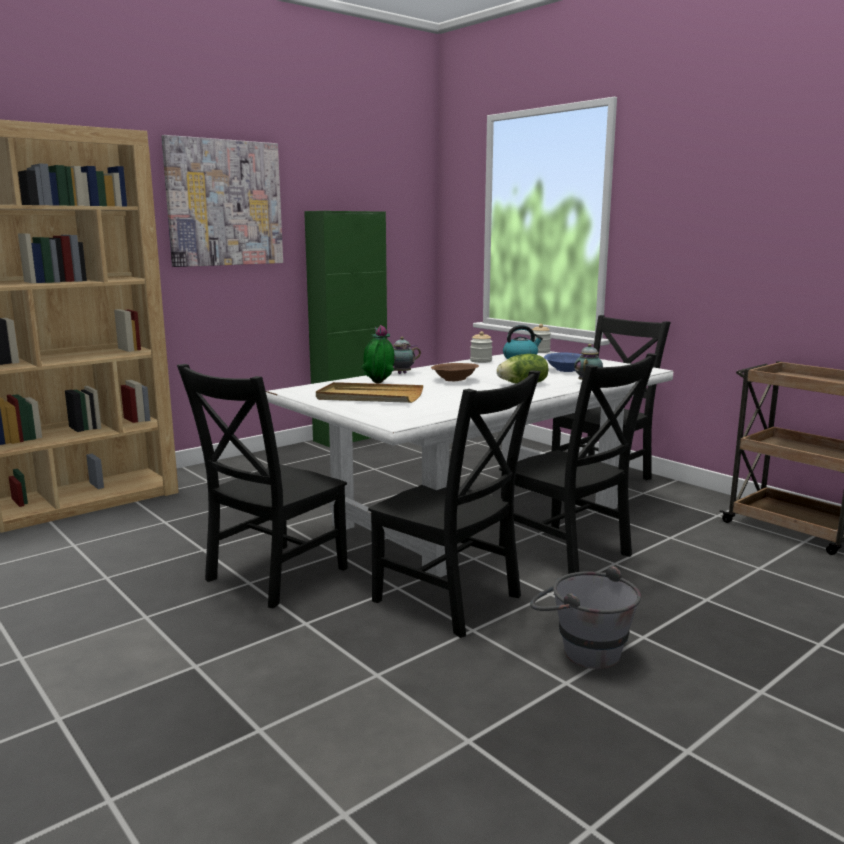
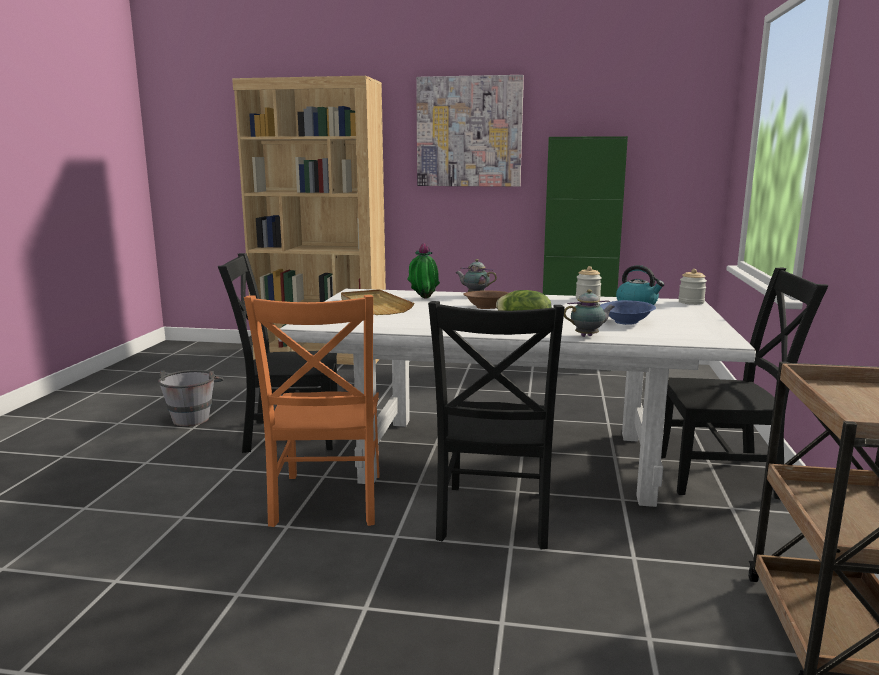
camera: 50 degrees right, 0 degrees up
black chair [368,370,541,638] -> orange chair [244,295,380,527]
grey bucket [530,566,641,669] -> grey bucket moved to [158,370,224,426]

